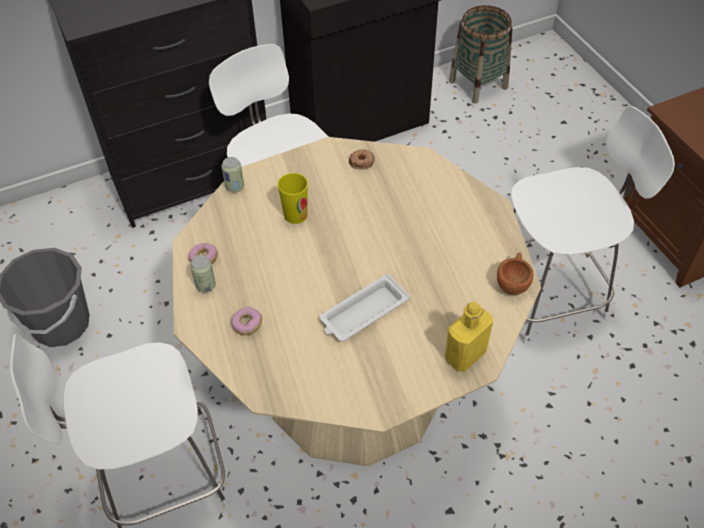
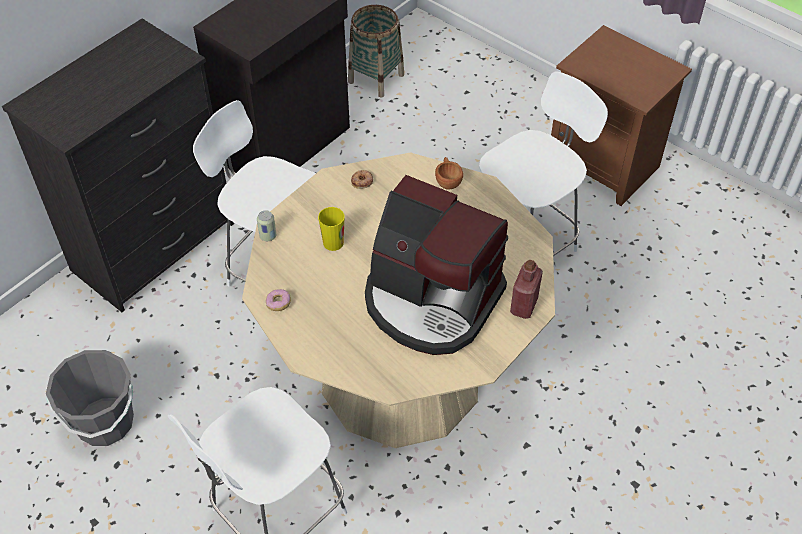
camera: 25 degrees left, 0 degrees up
can [190,255,216,292] -> none
donut [231,307,262,335] -> none
white tray [320,273,410,342] -> coffee machine [365,175,508,355]
yellow bottle [445,301,493,372] -> red bottle [510,260,543,319]
brown cup [497,252,533,295] -> brown cup moved to [435,157,463,190]

